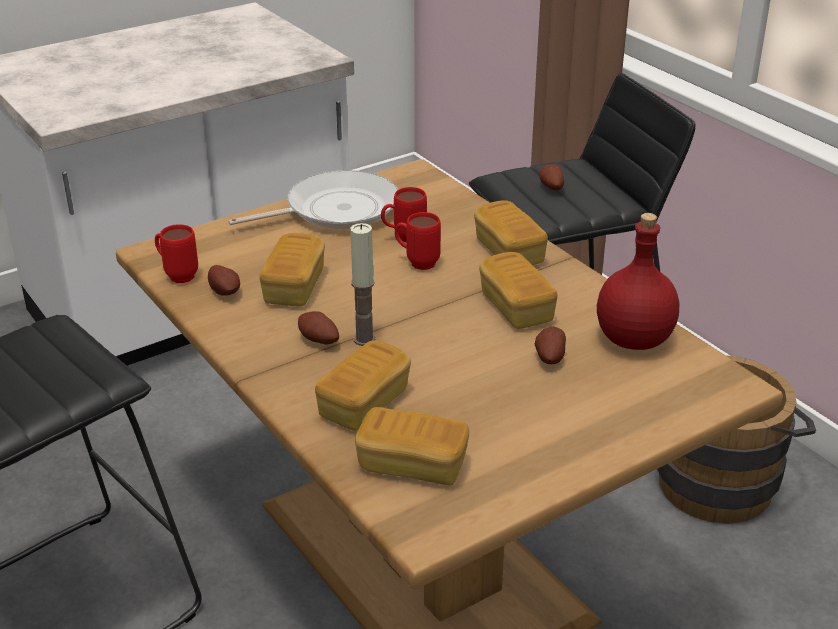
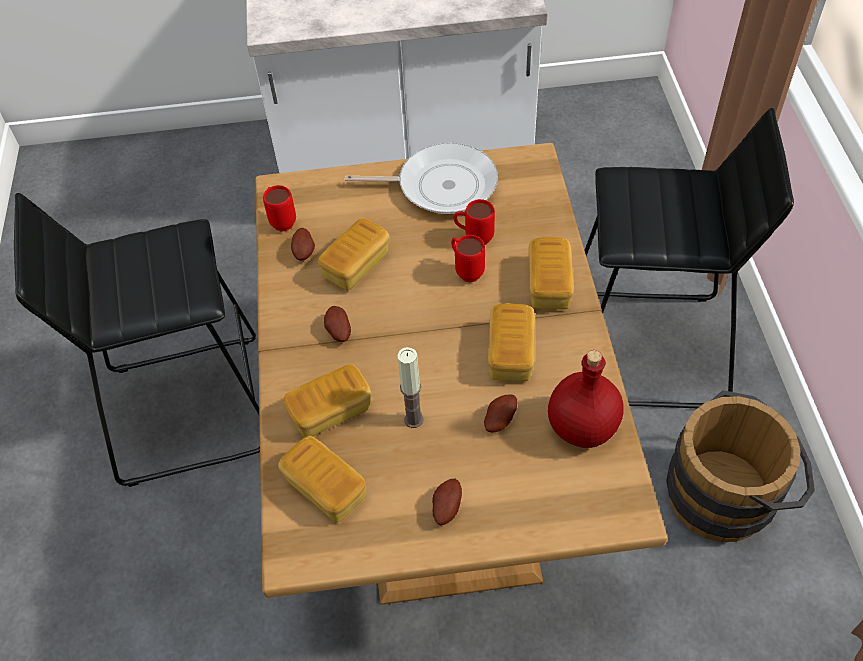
camera: 30 degrees right, 20 degrees up
candle [350,223,376,346] -> candle moved to [397,347,424,428]
potato [539,164,564,190] -> potato moved to [432,479,462,525]

